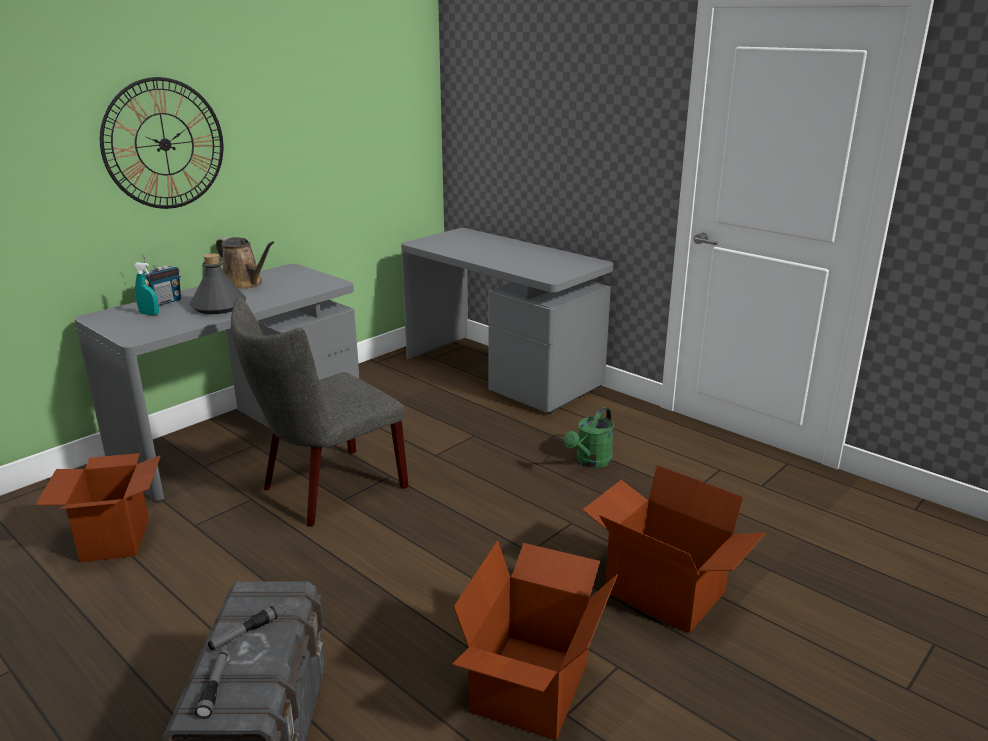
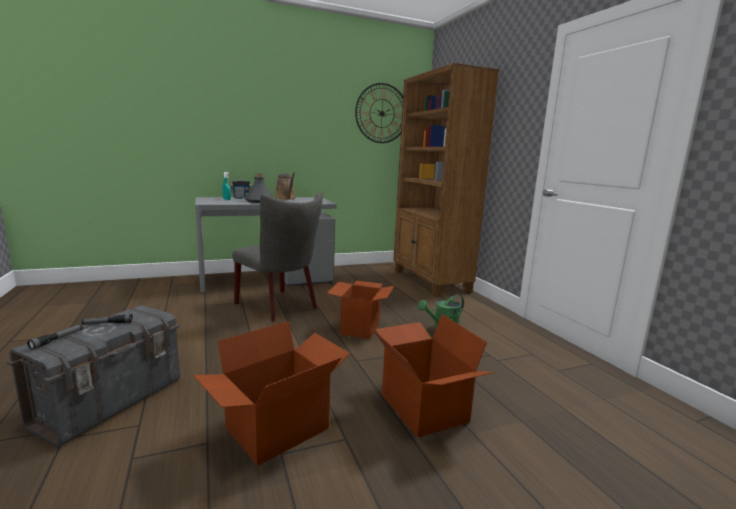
camera: 25 degrees right, 10 degrees down
cardboard box [36,453,161,563] -> cardboard box moved to [327,281,395,339]
wall clock [100,77,223,209] -> wall clock moved to [355,83,403,143]
grey chair [231,297,409,527] -> grey chair turned 120 degrees counterclockwise [232,191,323,322]
grey desk [401,228,613,414] -> brown bookcase [393,63,499,296]

